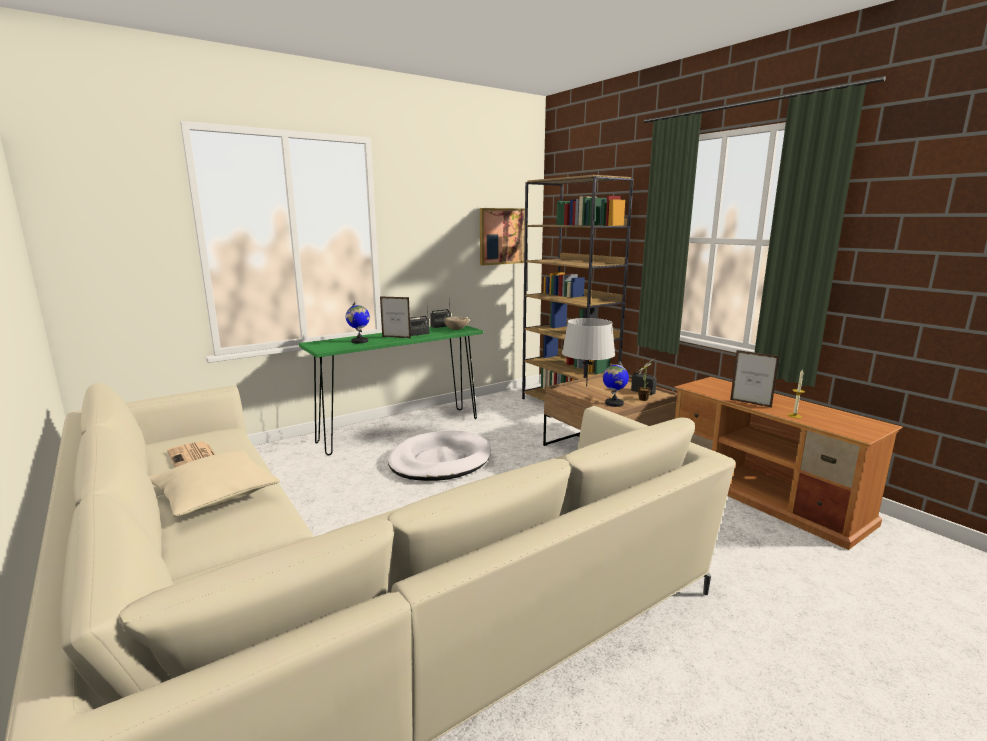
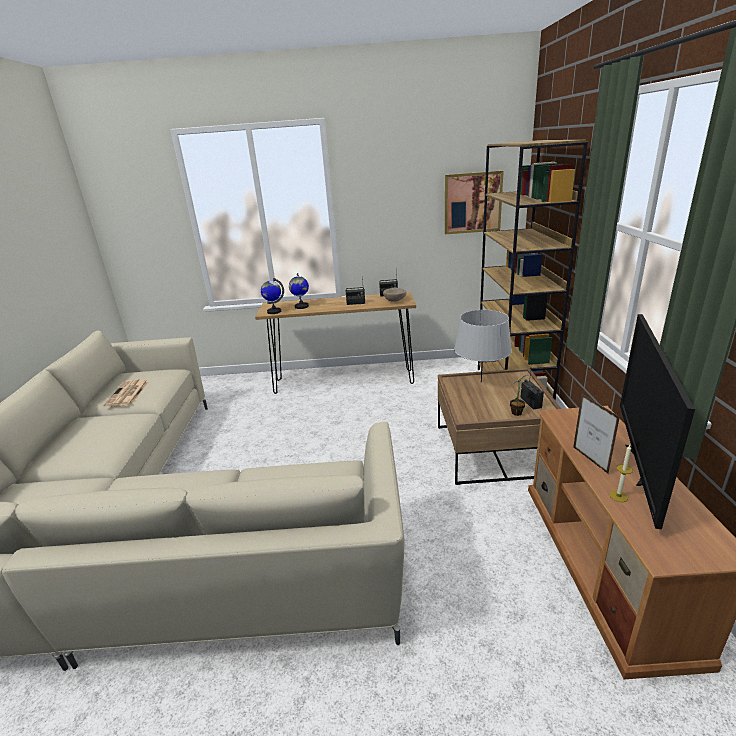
camera: 35 degrees right, 10 degrees up
beige pillow [149,451,280,516] -> none
green console table [299,325,483,455] -> brown console table [255,292,416,394]
picture frame [380,296,411,338] -> none
white dog bed [388,431,491,481] -> none
globe [603,361,629,407] -> globe moved to [261,278,284,314]
none -> television [620,314,695,530]

